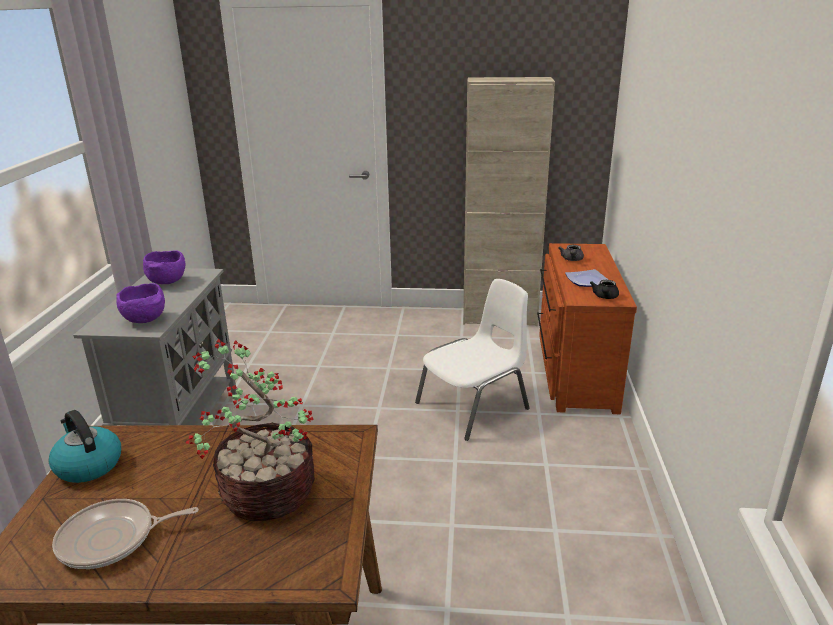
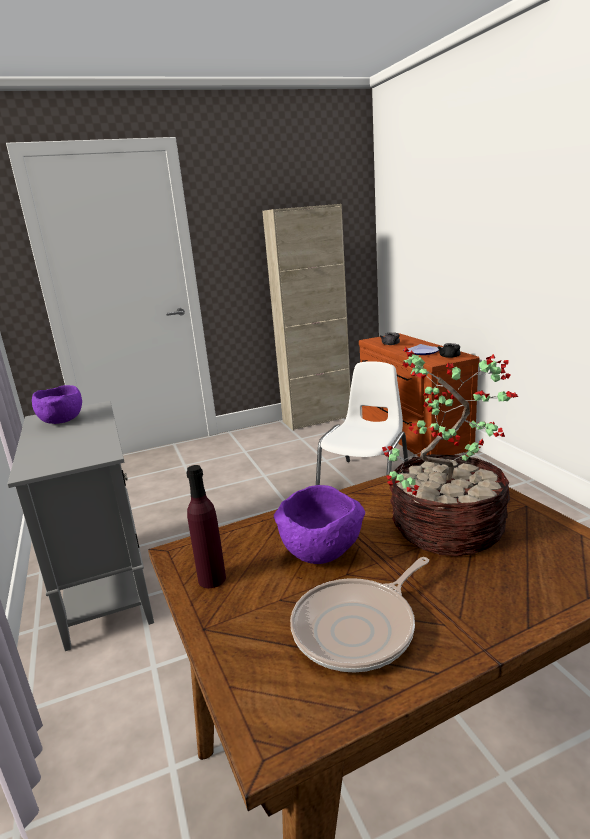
camera: 25 degrees left, 5 degrees down
kettle [49,410,121,483] -> purple bottle [186,465,226,588]
purple bowl [116,283,165,323] -> purple bowl moved to [274,485,365,564]

